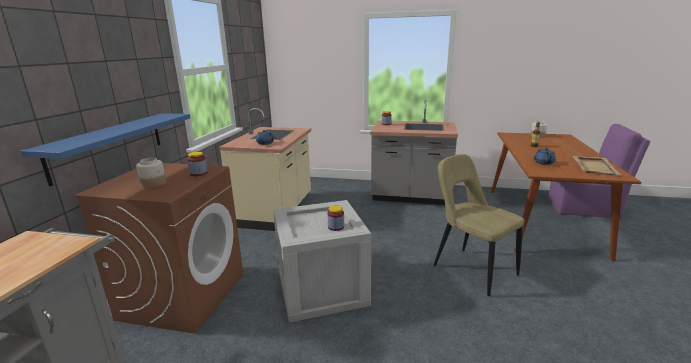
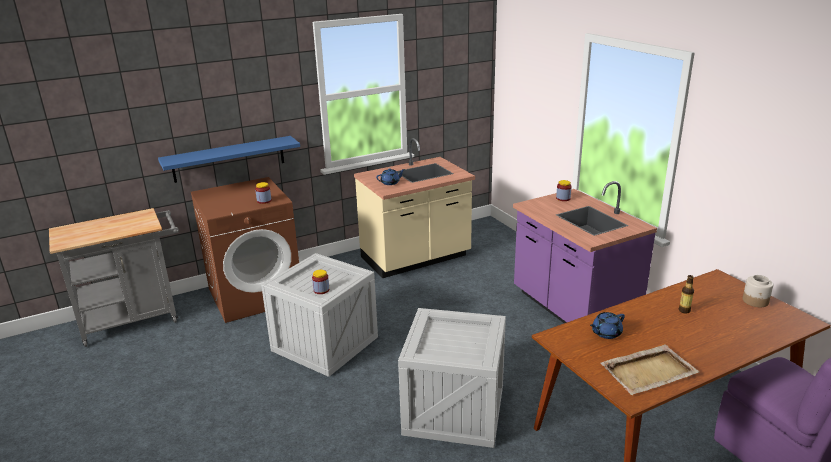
camera: 50 degrees right, 5 degrees up
jar [136,158,166,188] -> none
grey counter [370,100,458,205] -> purple counter [513,181,657,323]
beige chair [434,154,524,296] -> crate [398,308,506,448]

